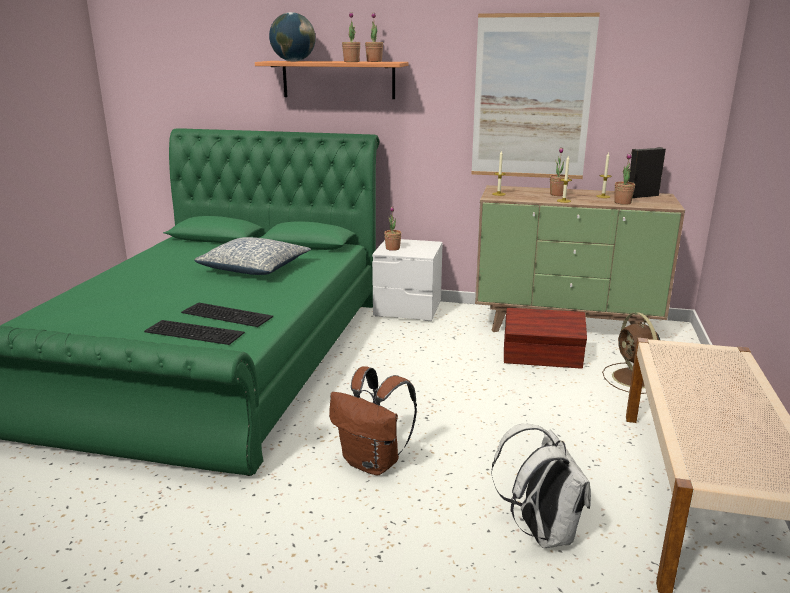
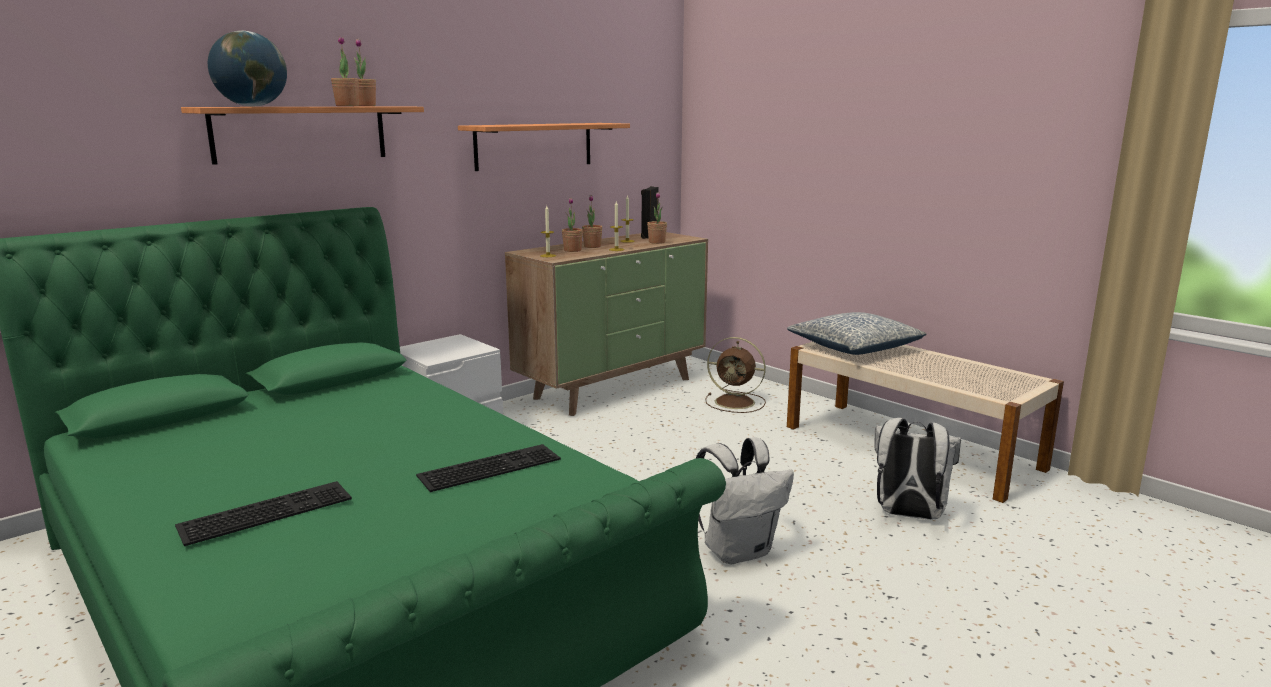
camera: 55 degrees left, 5 degrees down
keyboard [144,320,245,345] -> keyboard moved to [175,481,352,546]
pillow [194,237,311,275] -> pillow moved to [787,312,926,355]
brown backpack [329,366,417,475] -> white backpack [696,437,794,564]
potted plant [384,206,401,251] -> potted plant moved to [562,198,583,252]
picture [471,13,600,179] -> shelf [458,123,630,171]
brown storage box [504,308,587,369] -> none

